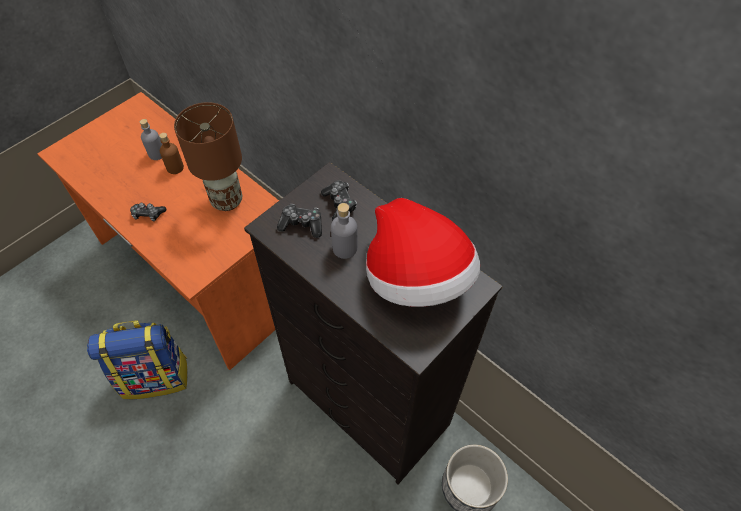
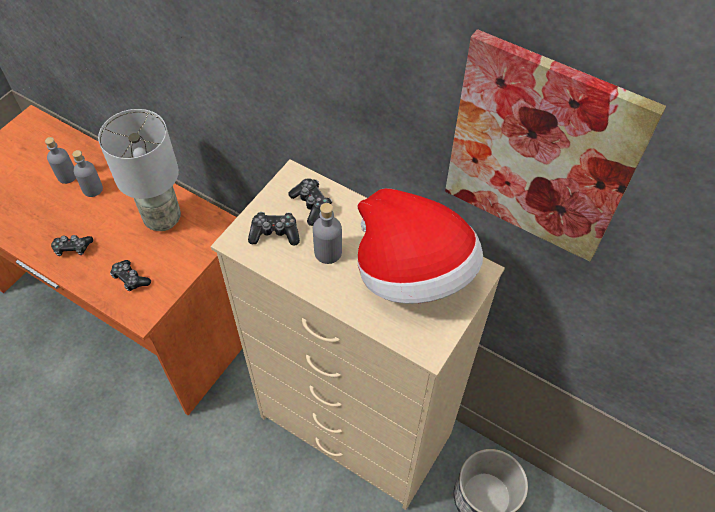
camera: 10 degrees left, 0 degrees up
backpack [87,320,187,399] -> none
brown bottle [159,133,184,174] -> grey bottle [72,150,103,197]
brown table lamp [174,102,242,211] -> grey table lamp [98,109,181,231]
black dresser [244,162,503,485] -> beige dresser [211,159,505,510]
none -> game controller [110,260,151,291]
none -> picture [445,29,666,262]

